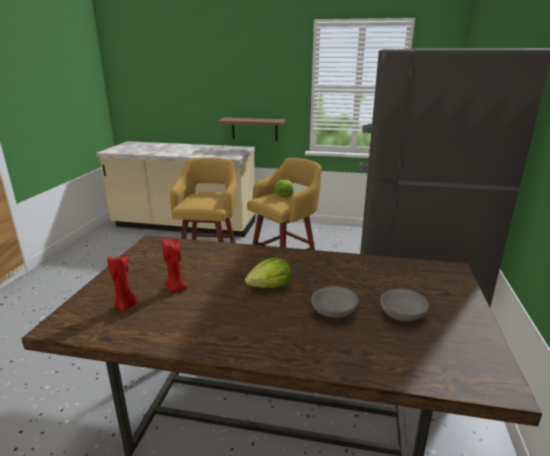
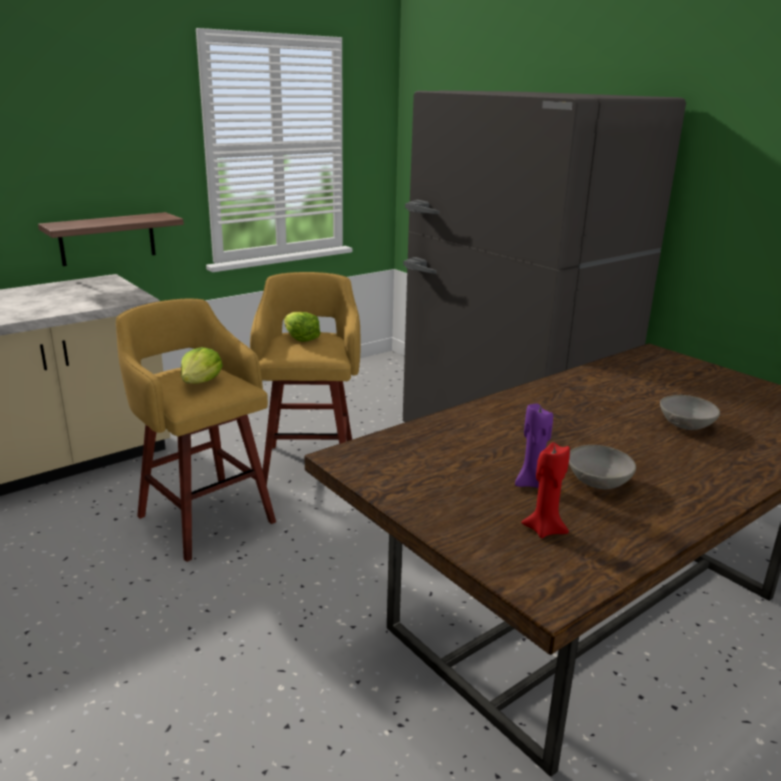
camera: 50 degrees left, 0 degrees up
red candle [162,238,188,293] -> purple candle [515,403,553,488]
lettuce [245,257,291,288] -> lettuce moved to [181,347,223,384]
grey bowl [380,289,429,321] -> grey bowl moved to [569,445,636,489]

